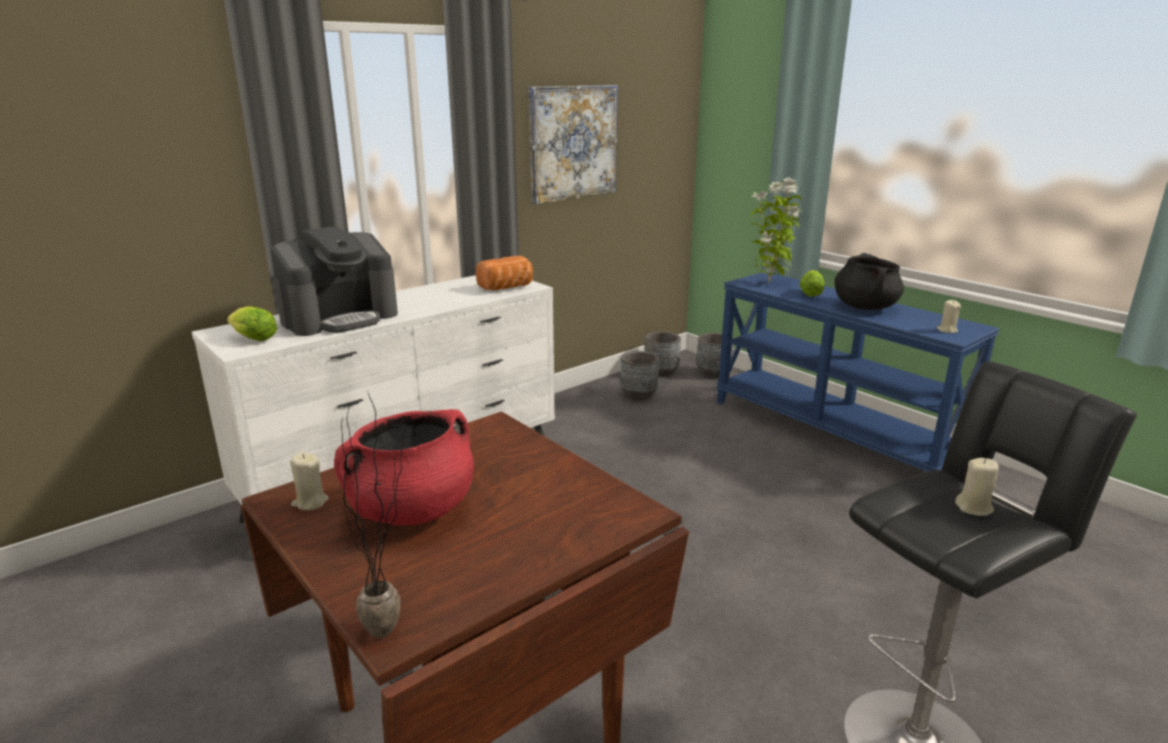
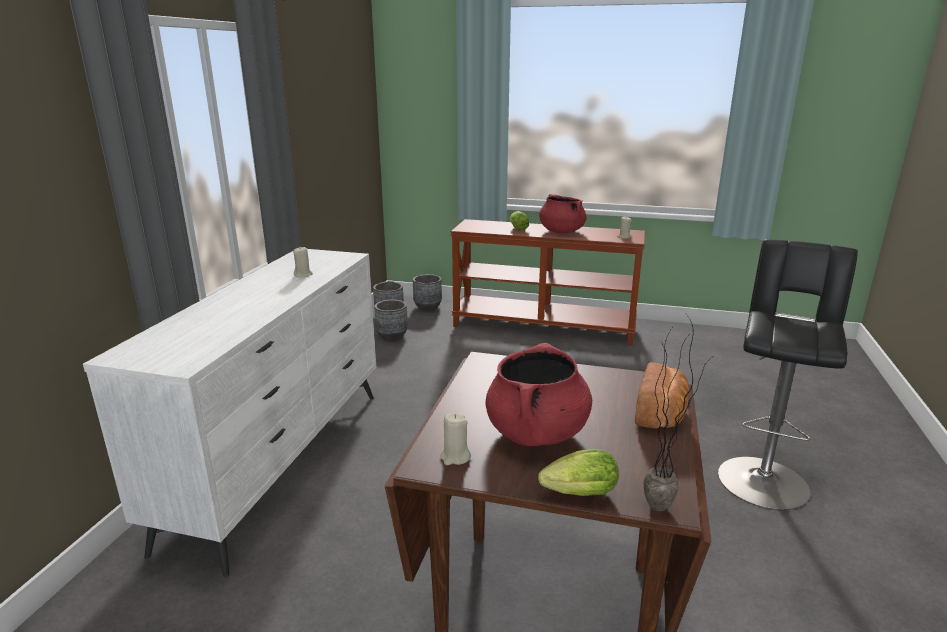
camera: 35 degrees left, 0 degrees up
lettuce [227,306,277,341] -> lettuce moved to [538,449,619,496]
coffee machine [271,227,398,336] -> none
bread [476,256,533,290] -> bread moved to [635,362,689,429]
picture [528,85,618,204] -> none
blue console table [716,272,1000,472] -> brown console table [451,219,645,346]
potted plant [751,177,802,283] -> none
black cooking pot [835,253,904,310] -> red cooking pot [539,194,587,233]
beige candle [955,458,999,516] -> beige candle moved to [293,246,313,277]

